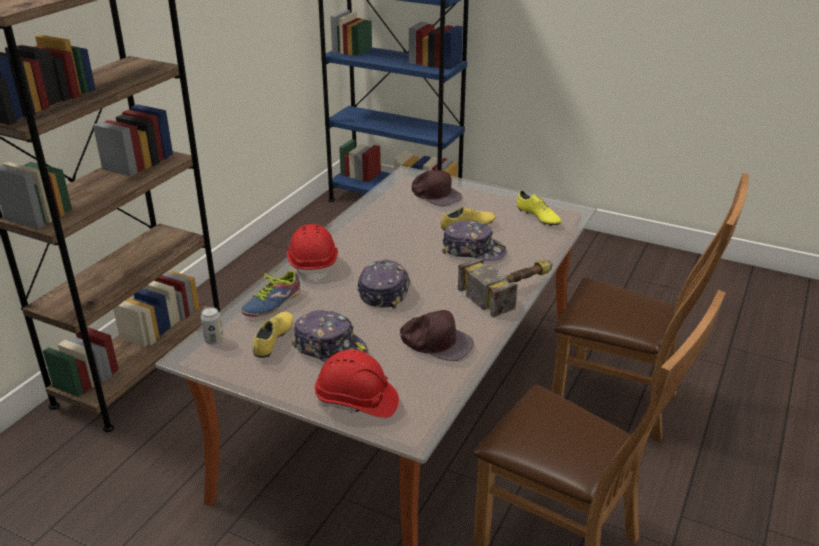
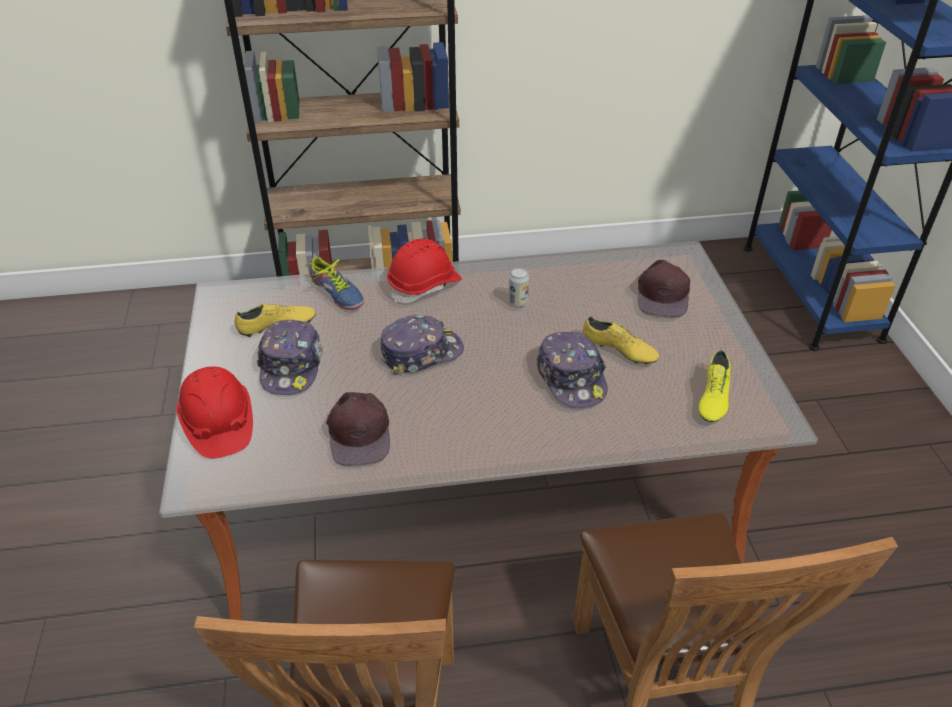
camera: 55 degrees right, 10 degrees up
can [201,307,224,345] -> can moved to [508,268,529,307]
shoe [241,268,300,317] -> shoe turned 135 degrees counterclockwise [306,257,364,310]
hammer [458,258,553,318] -> none

